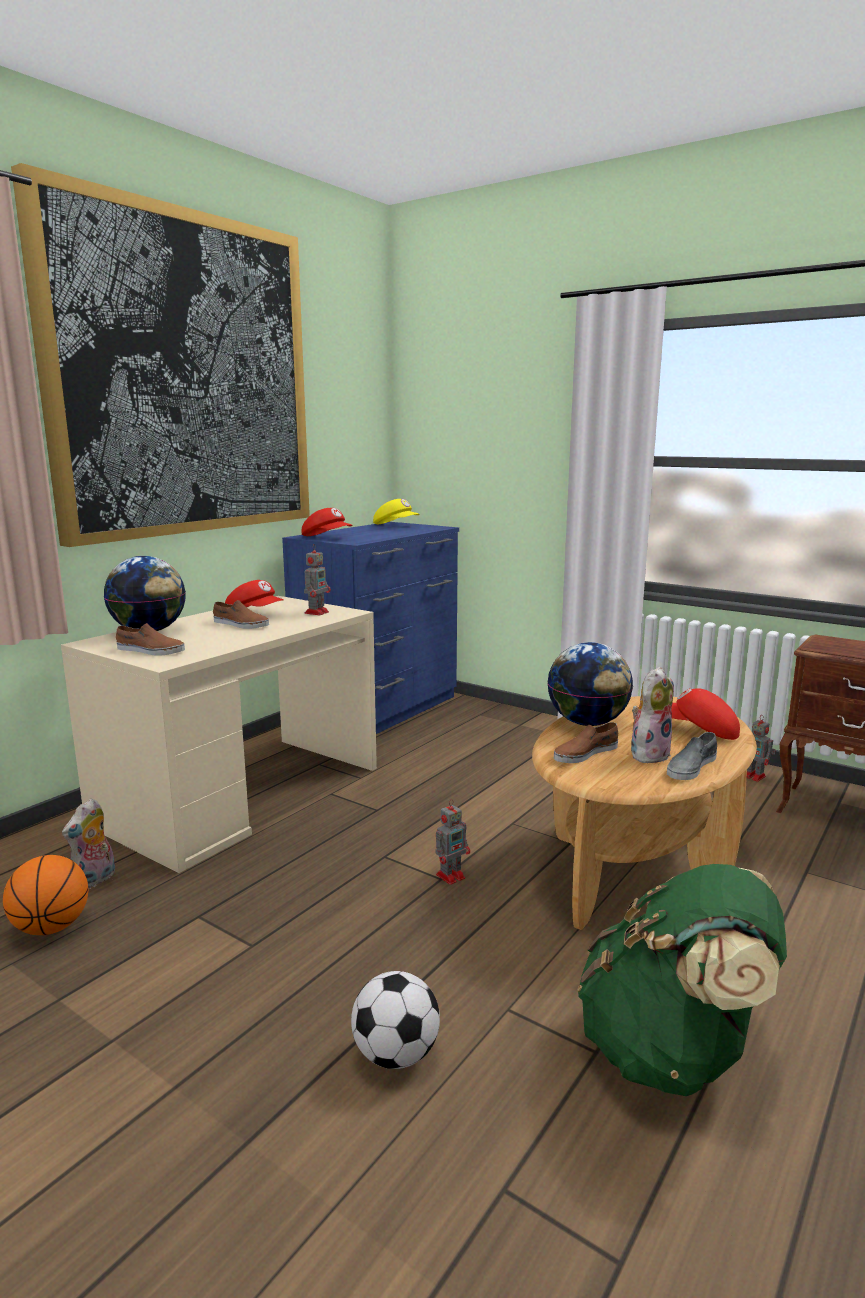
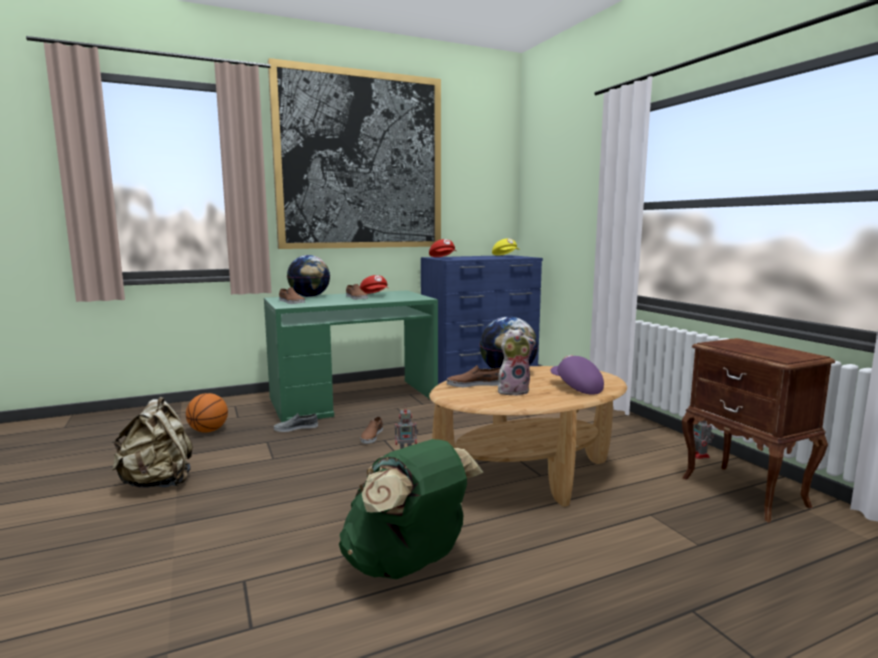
camera: 30 degrees right, 5 degrees down
beige desk [61,596,377,873] -> green desk [264,290,438,422]
plush toy [62,798,115,889] -> none
toy robot [304,544,331,615] -> none
football [351,971,440,1069] -> none
grey shoe [667,732,717,780] -> grey shoe moved to [274,413,318,432]
red cap [671,688,740,740] -> purple cap [551,355,604,395]
none -> beige backpack [112,397,193,488]
none -> brown shoe [361,417,383,444]

